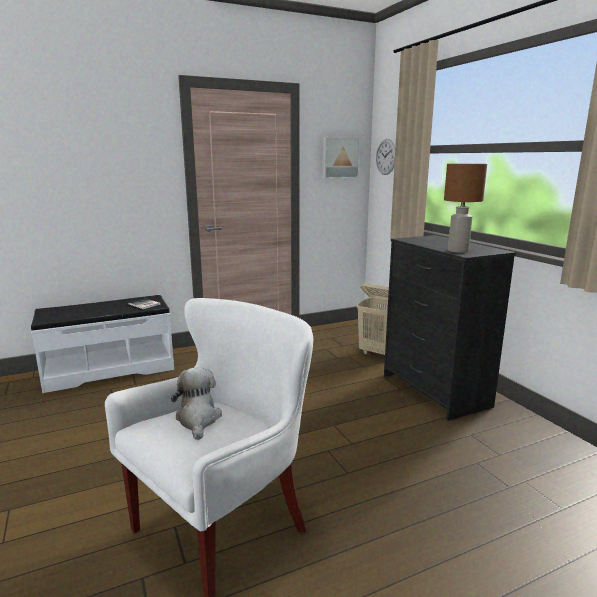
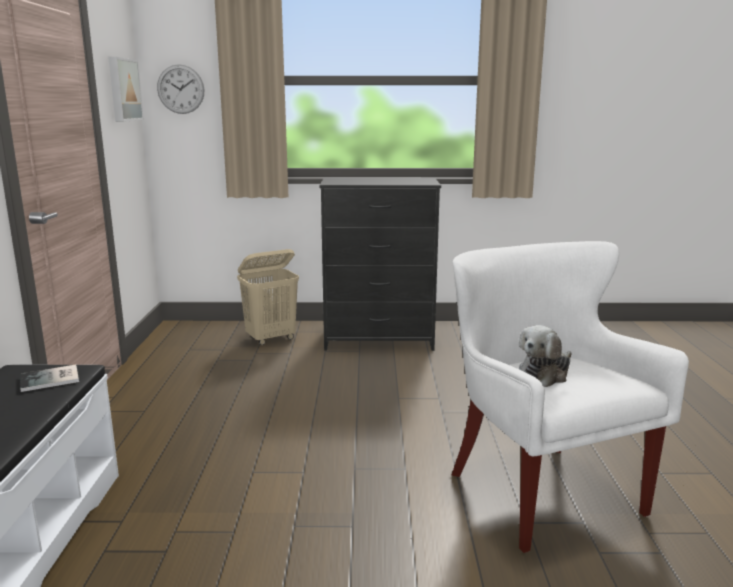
camera: 65 degrees left, 0 degrees up
plush toy [171,368,222,440] -> plush toy turned 60 degrees counterclockwise [519,325,572,387]
brown table lamp [444,164,487,253] -> none

